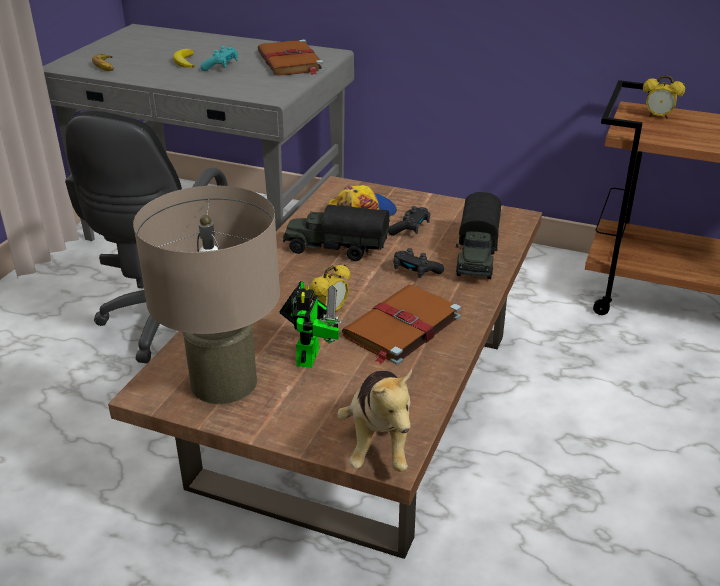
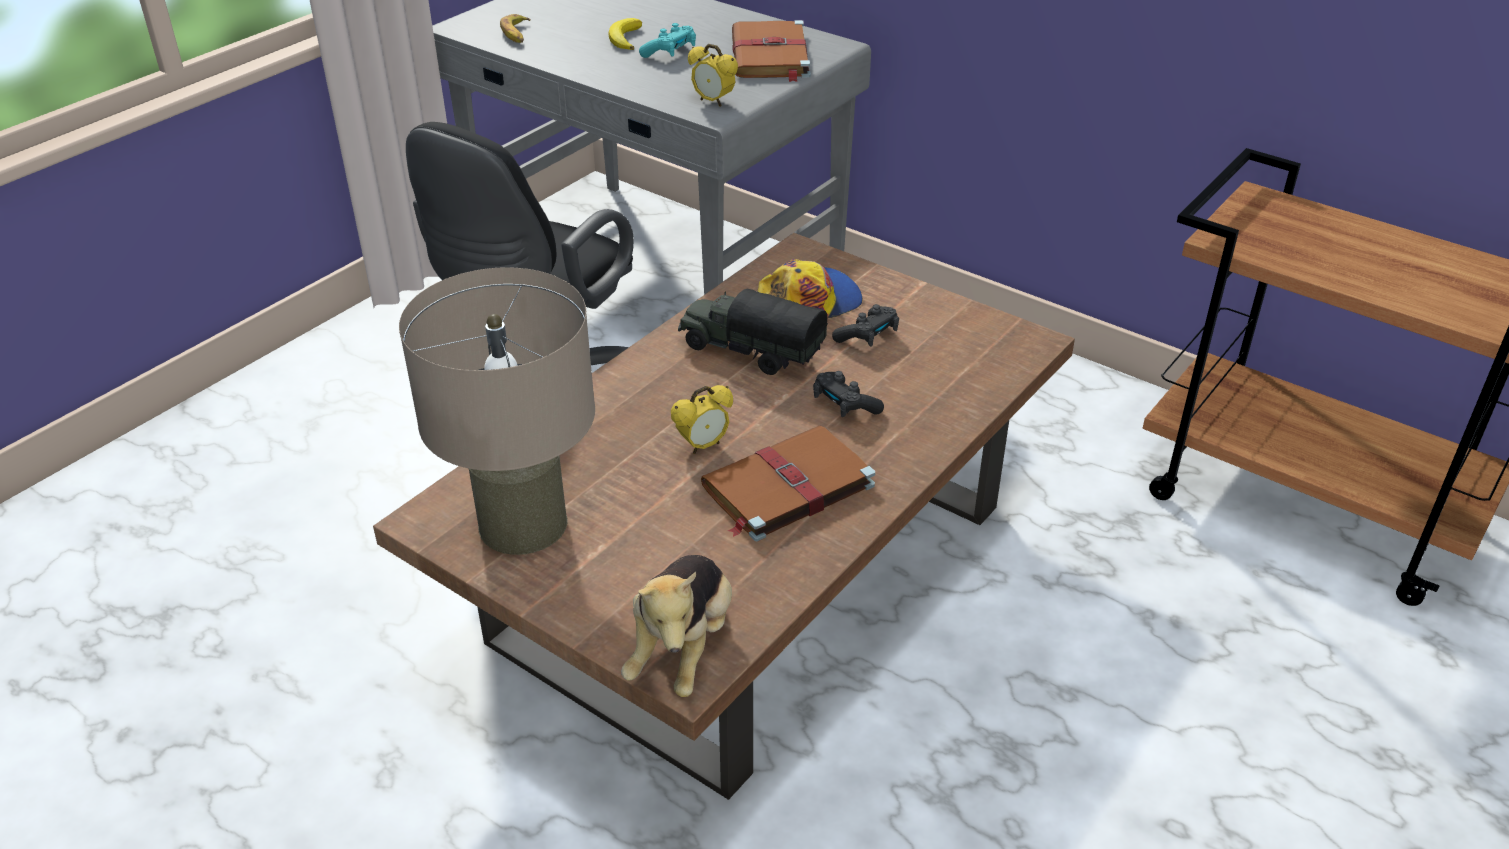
camera: 15 degrees right, 5 degrees up
toy robot [279,281,341,368] -> none
toy truck [456,192,501,279] -> none
alarm clock [643,75,685,119] -> alarm clock moved to [688,44,738,107]

